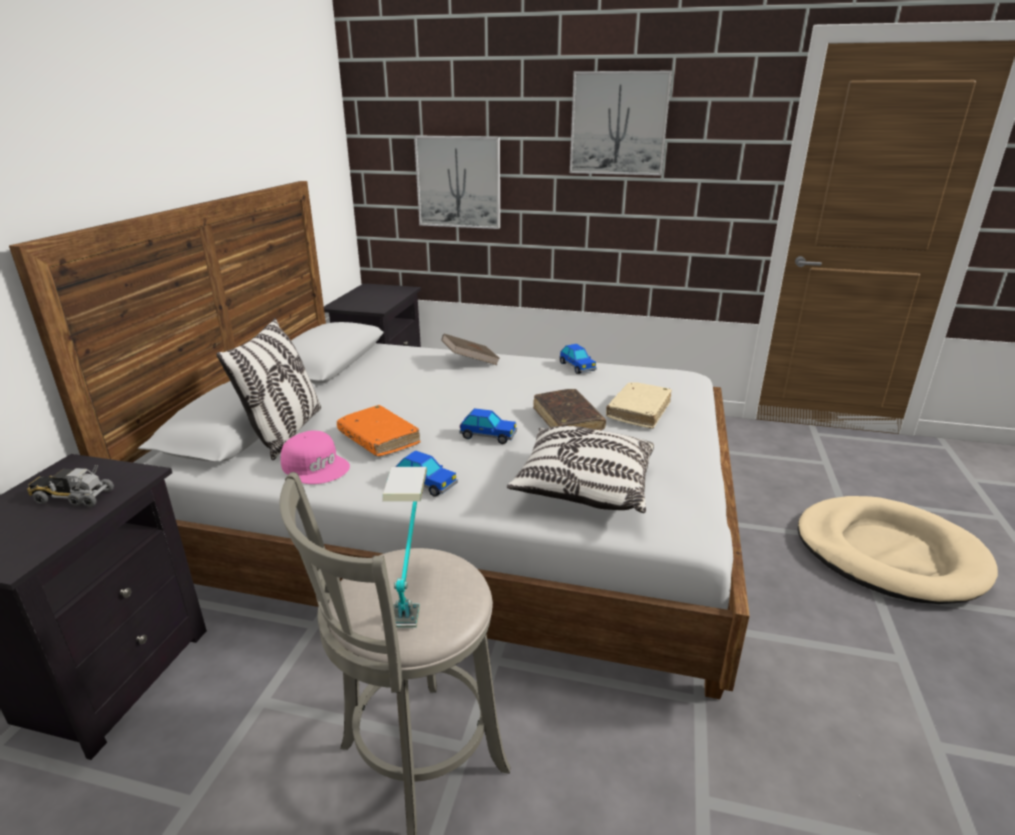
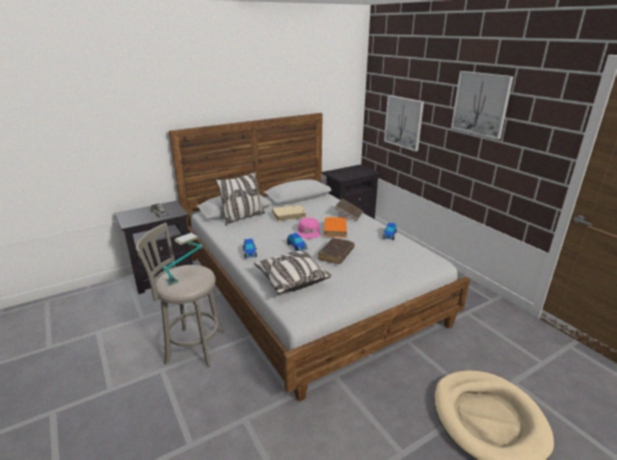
camera: 45 degrees right, 0 degrees up
pink cap [281,431,350,484] -> pink cap moved to [298,218,321,239]
orange book [337,405,421,456] -> orange book moved to [324,217,347,237]
beige book [606,382,672,428] -> beige book moved to [272,205,306,222]

